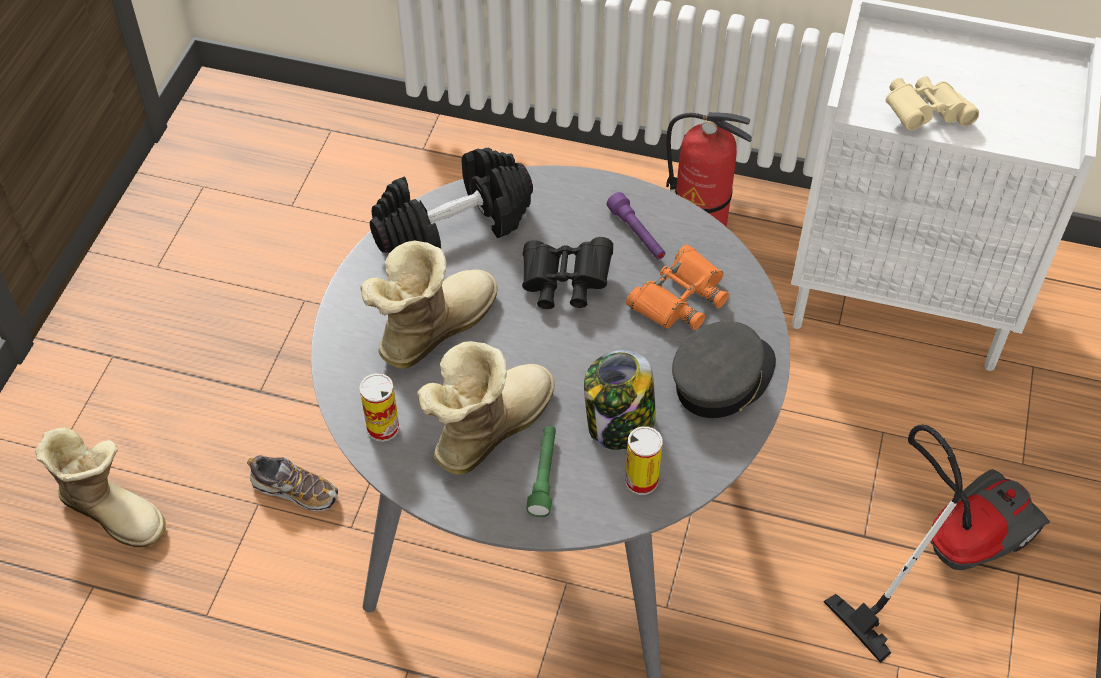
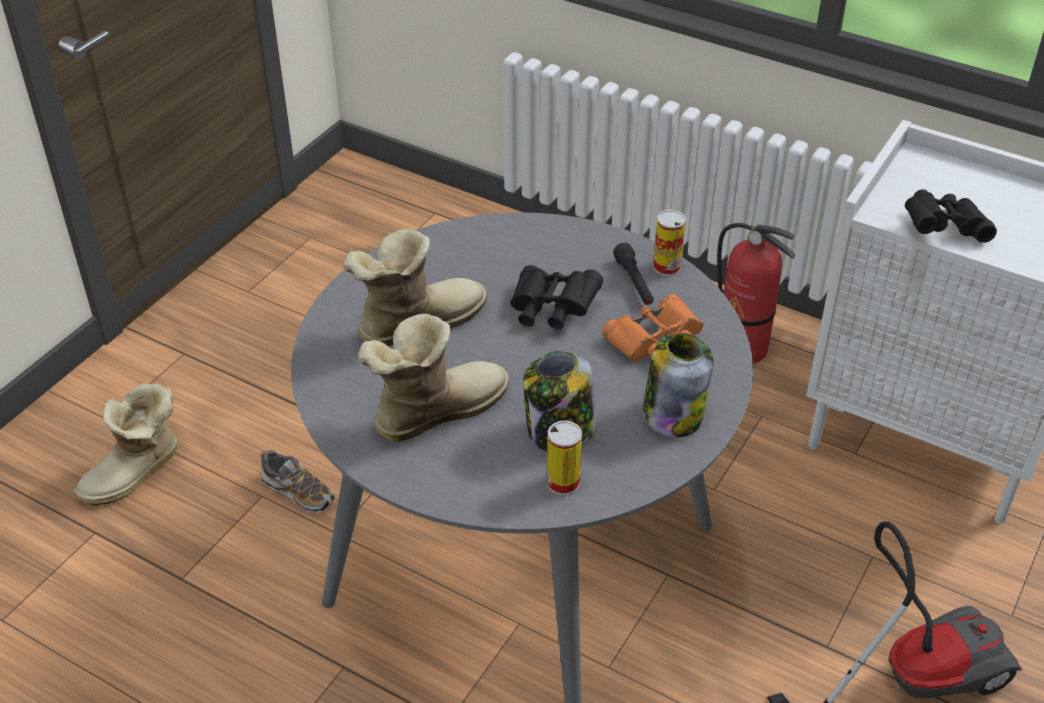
camera: 15 degrees right, 10 degrees down
boot [35,427,166,547] -> boot turned 90 degrees clockwise [74,383,179,506]
can [359,373,399,442] -> can moved to [653,210,686,276]
black dumbbell [370,148,533,253] -> none
green flashlight [526,426,556,517] -> none
purple flashlight [607,192,665,260] -> black flashlight [613,243,654,305]
grey cap [672,321,776,418] -> jar [643,333,714,437]
beige binoculars [886,76,979,130] -> black binoculars [905,189,997,243]

